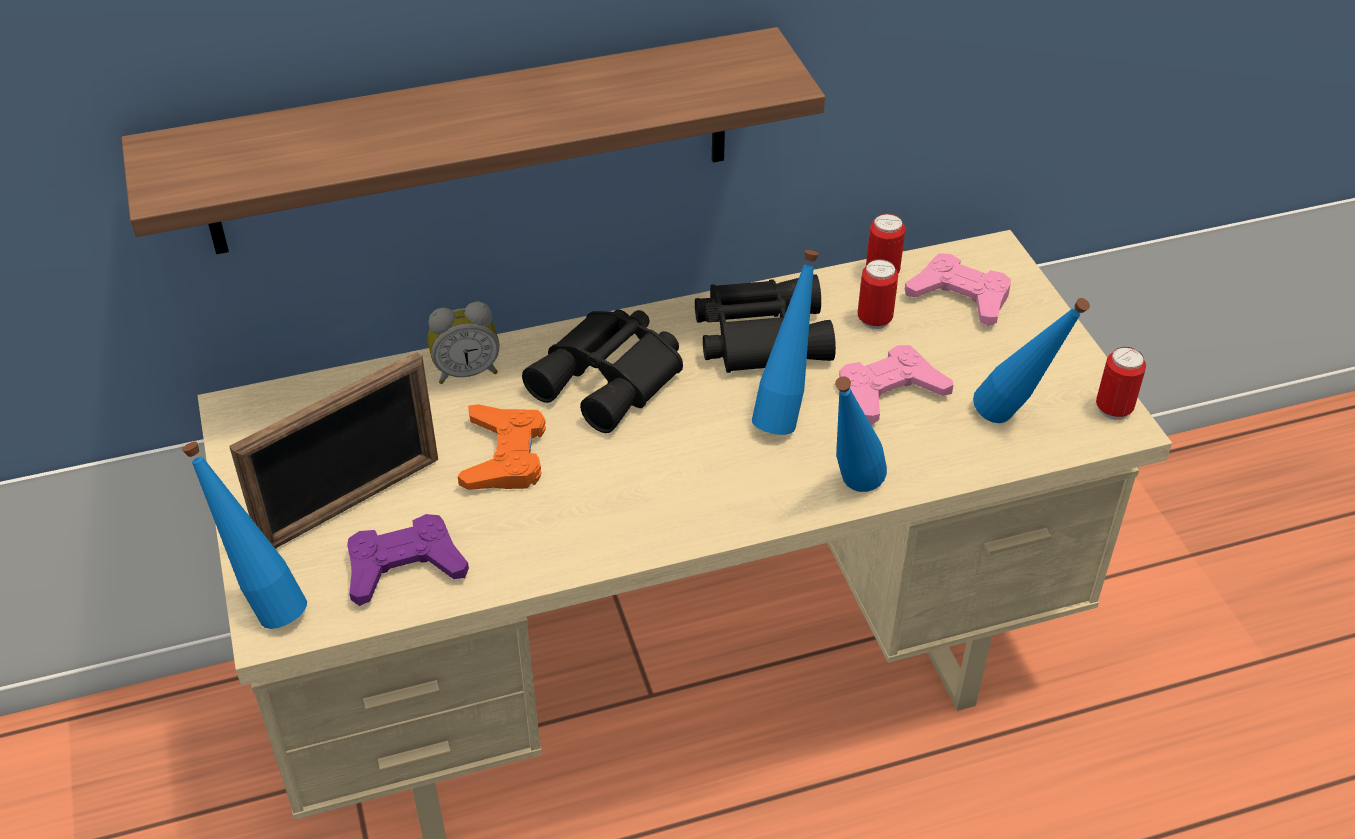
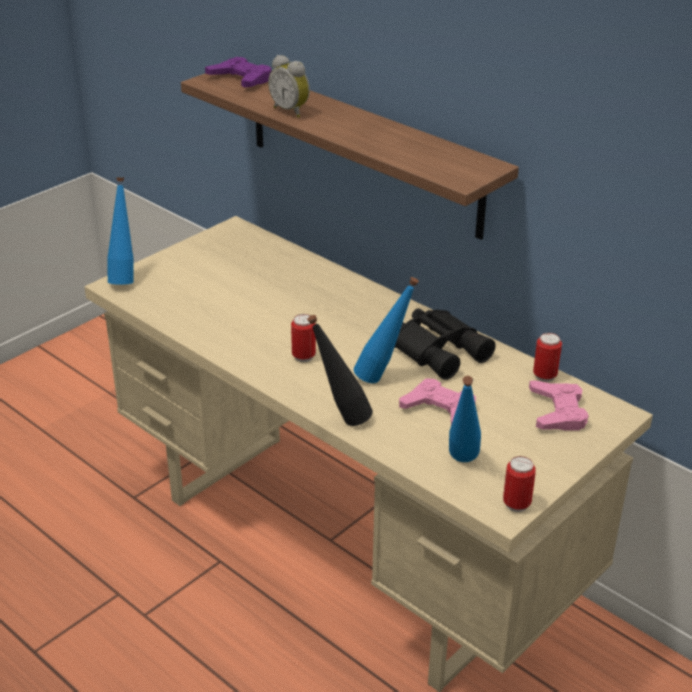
camera: 60 degrees right, 10 degrees down
picture frame [229,351,438,549] -> none
purple game controller [347,514,469,606] -> purple game controller moved to [205,57,272,88]
alarm clock [428,302,499,384] -> alarm clock moved to [268,55,310,118]
orange game controller [458,404,546,490] -> none
black binoculars [522,310,683,433] -> none
blue bottle [835,376,887,492] -> black bottle [307,315,373,426]
can [858,259,898,329] -> can moved to [291,314,316,362]

